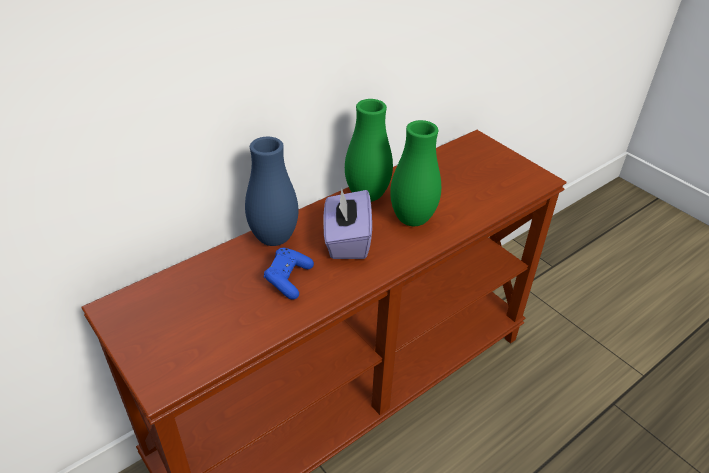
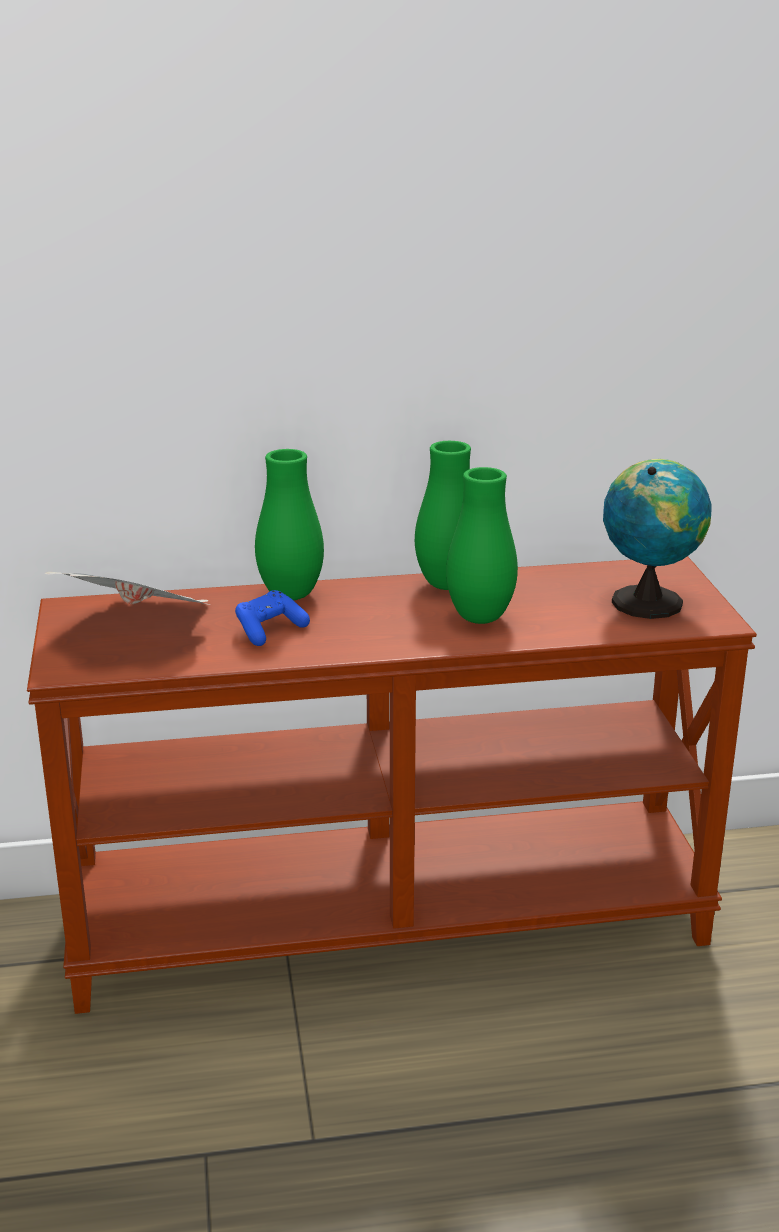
camera: 30 degrees right, 15 degrees down
blue vase [245,137,298,246] -> green vase [255,449,324,600]
purple tissue box [323,187,372,259] -> none
none -> newspaper [45,572,211,605]
none -> globe [603,459,712,619]

